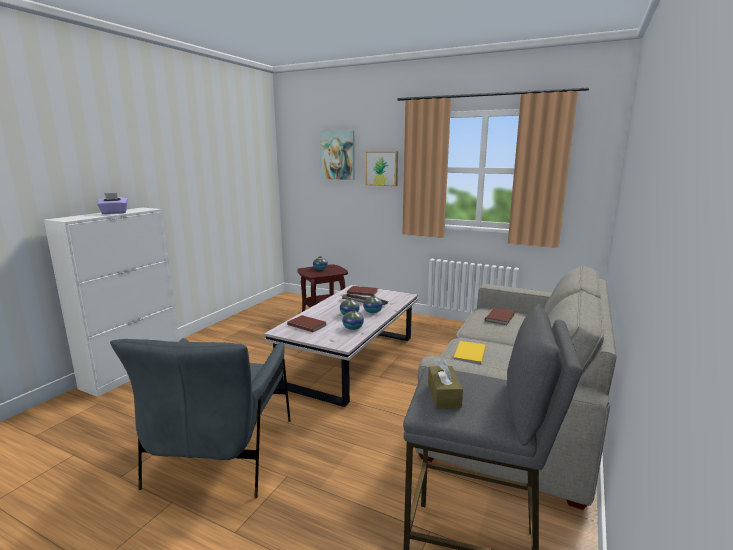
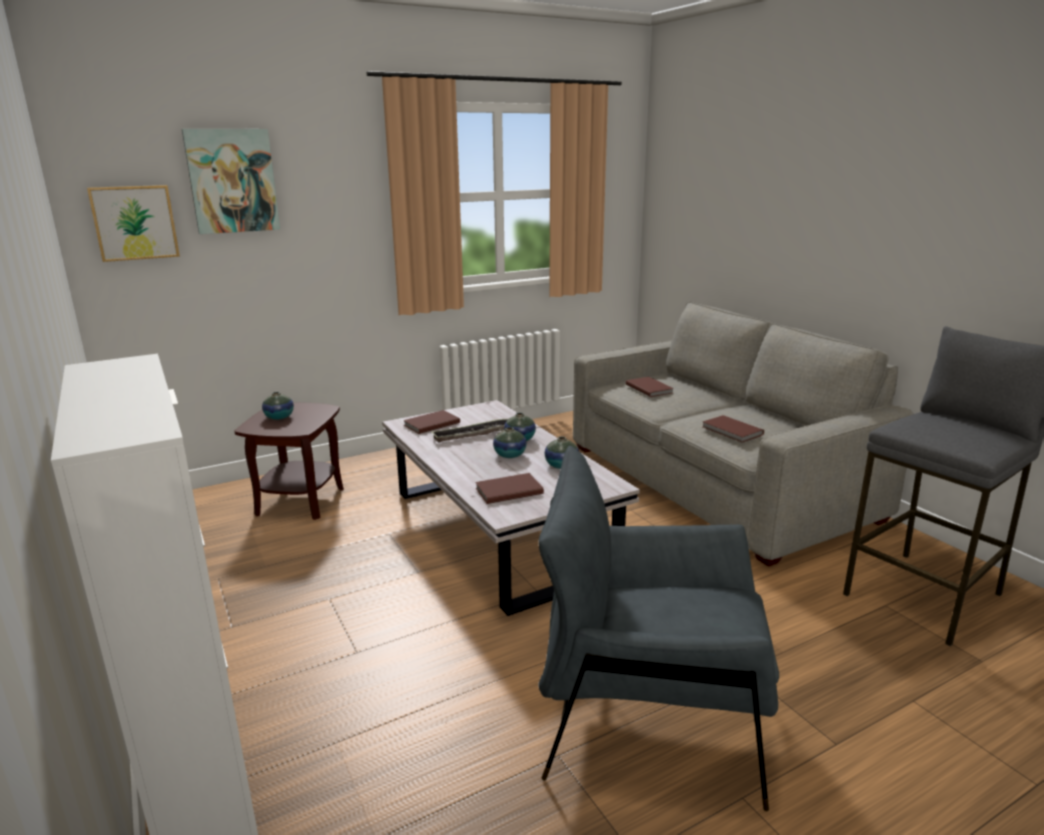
camera: 55 degrees left, 5 degrees up
purple tissue box [97,193,128,214] -> none
grey armchair [110,338,291,498] -> grey armchair turned 150 degrees clockwise [538,446,779,811]
picture [365,151,398,186] -> picture moved to [87,185,180,262]
brown tissue box [428,359,463,408] -> none
yellow book [454,341,486,365] -> brown book [703,415,764,442]

